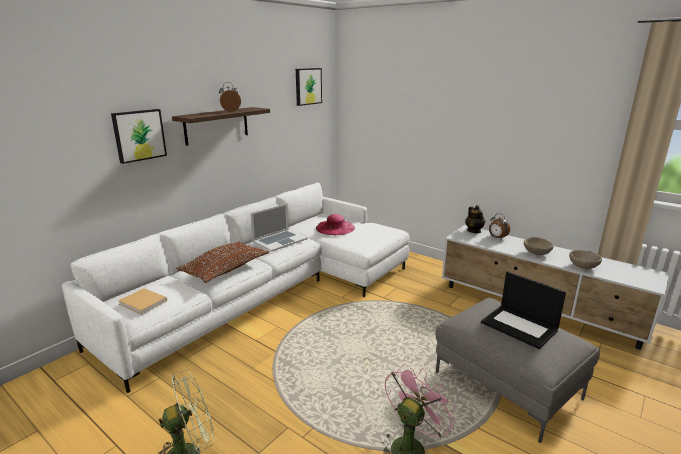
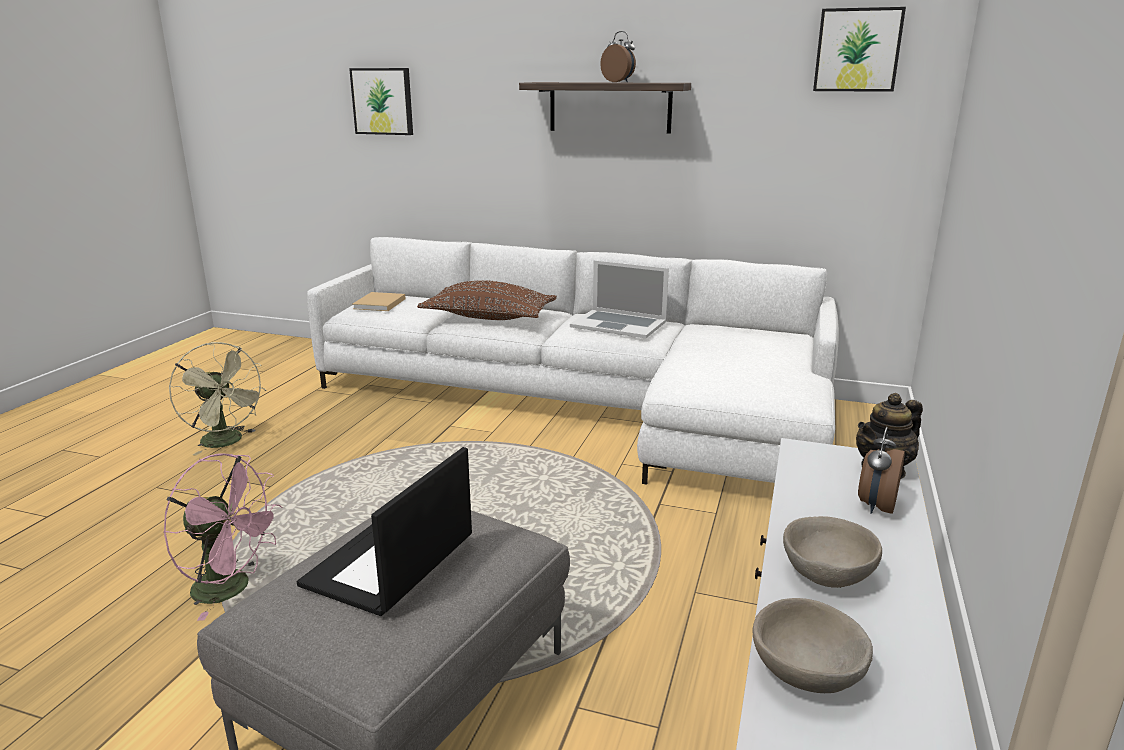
camera: 70 degrees right, 0 degrees up
picture [111,109,167,164] -> picture moved to [349,68,413,135]
pink hat [316,214,355,235] -> none

